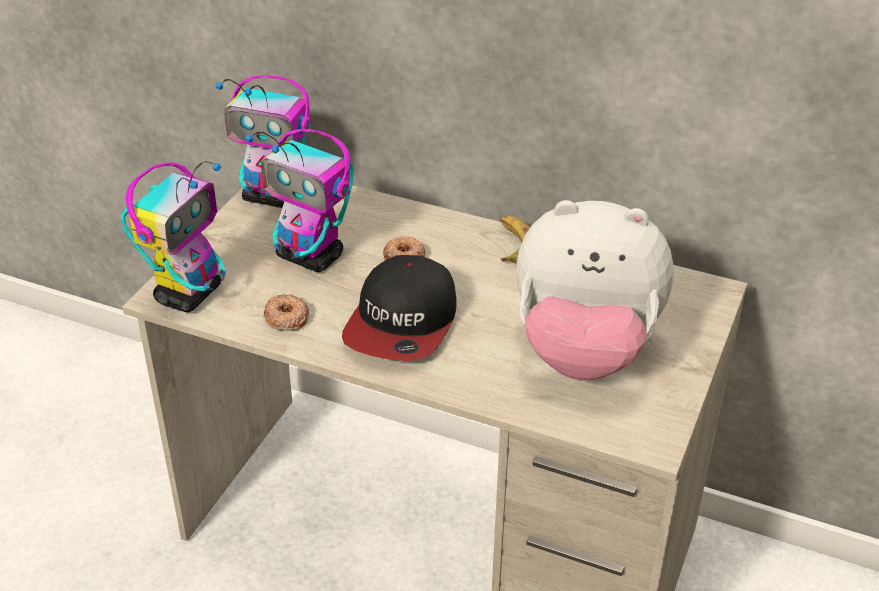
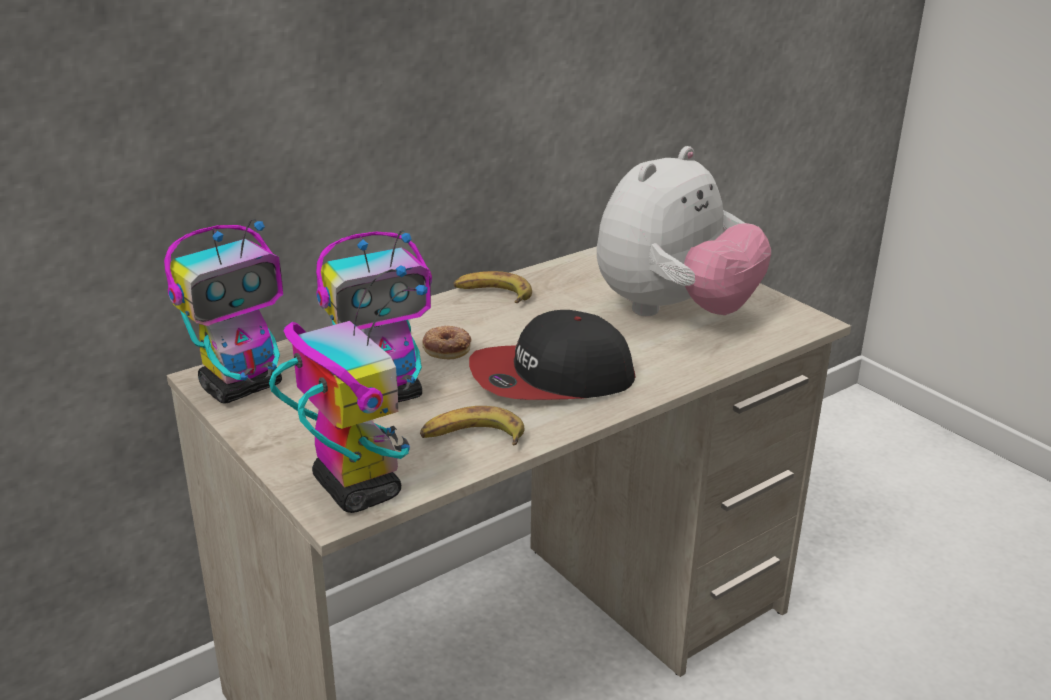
camera: 60 degrees left, 10 degrees down
donut [263,294,309,331] -> banana [420,406,525,446]
cap [342,255,457,361] -> cap turned 120 degrees clockwise [469,310,635,400]

